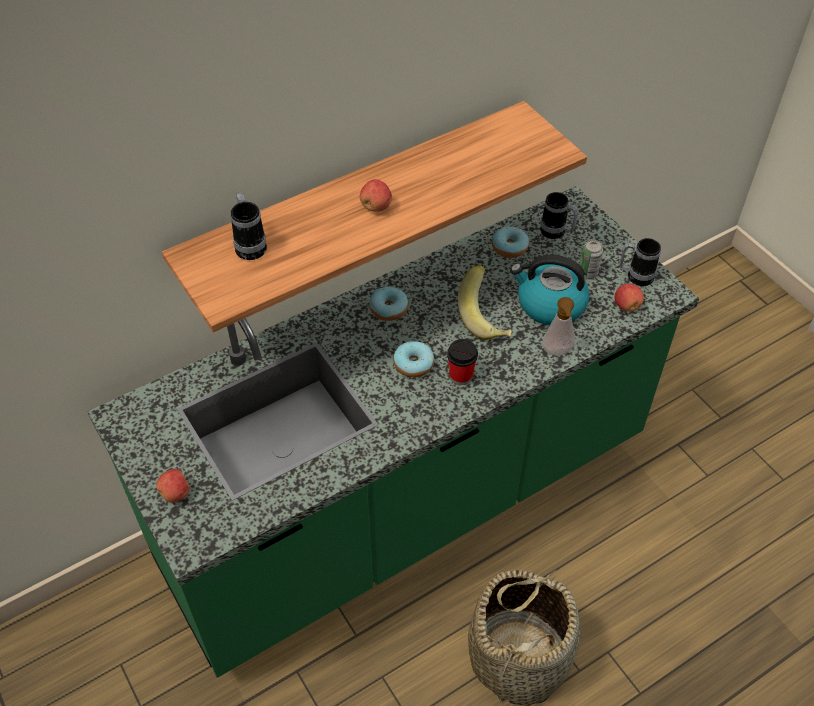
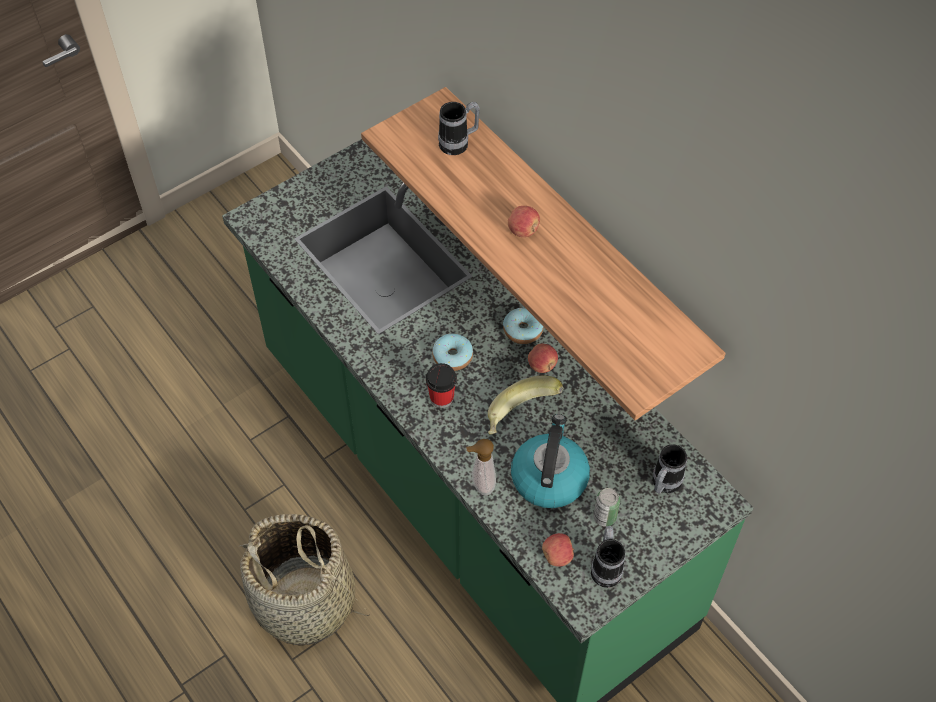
camera: 85 degrees right, 5 degrees up
apple [156,469,190,502] -> apple moved to [528,344,558,373]
donut [492,227,529,258] -> none

